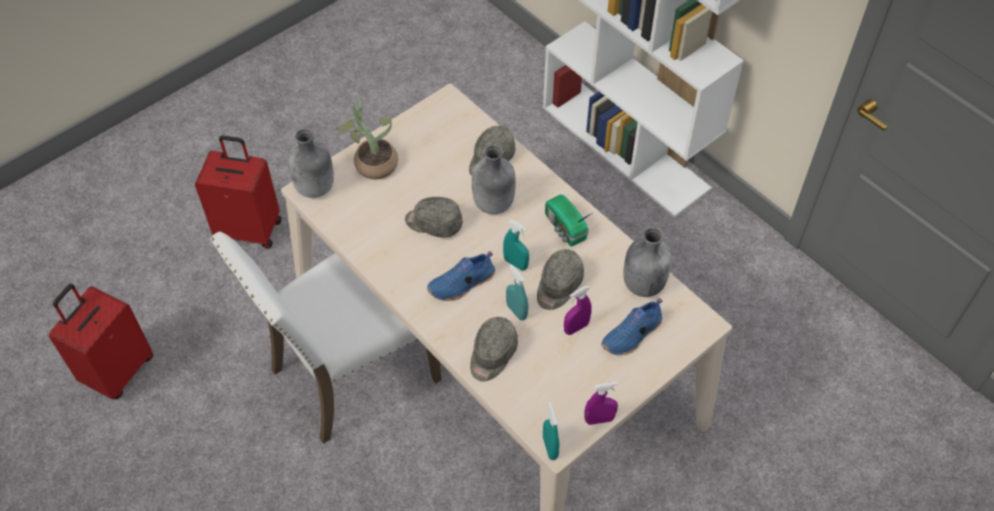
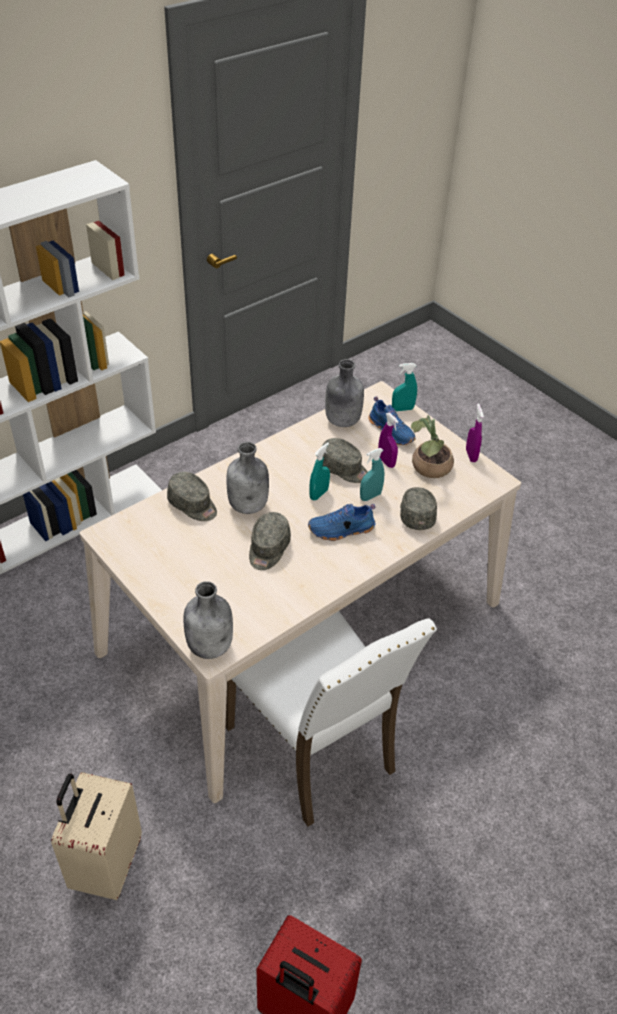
camera: 90 degrees left, 10 degrees down
red suitcase [195,136,281,249] -> beige suitcase [51,772,142,900]
potted plant [337,98,398,180] -> potted plant moved to [411,415,454,478]
blue shoe [427,251,495,301] -> blue shoe turned 105 degrees clockwise [308,504,375,541]
grey cap [470,317,518,381] -> grey cap turned 120 degrees counterclockwise [400,487,437,530]
turquoise spray bottle [543,402,560,460] -> turquoise spray bottle moved to [392,363,417,411]
radio [545,195,592,247] -> none

